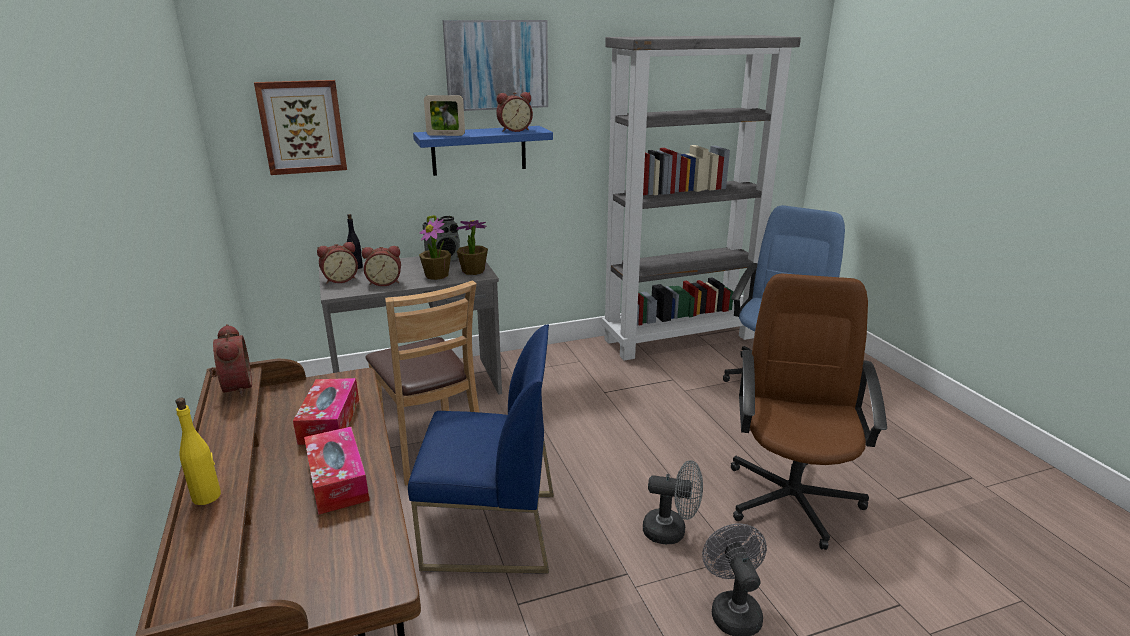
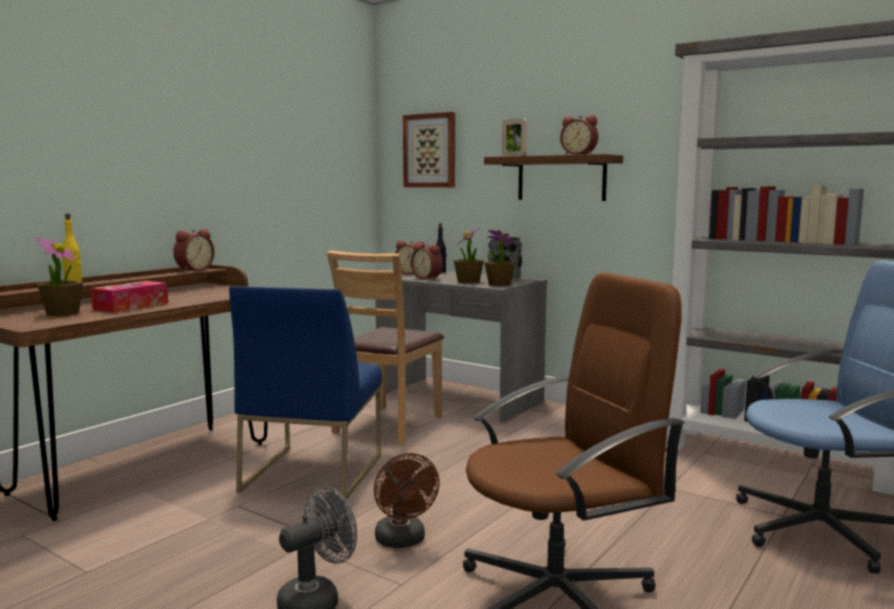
camera: 55 degrees right, 15 degrees down
tissue box [293,378,359,445] -> none
blue chair [408,325,554,574] -> blue chair turned 45 degrees clockwise [229,286,382,500]
blue shelf [413,126,553,176] -> brown shelf [484,154,623,201]
picture [443,20,548,111] -> none
grey fan [643,460,703,544] -> brown fan [374,453,440,548]
none -> potted plant [37,238,83,316]

